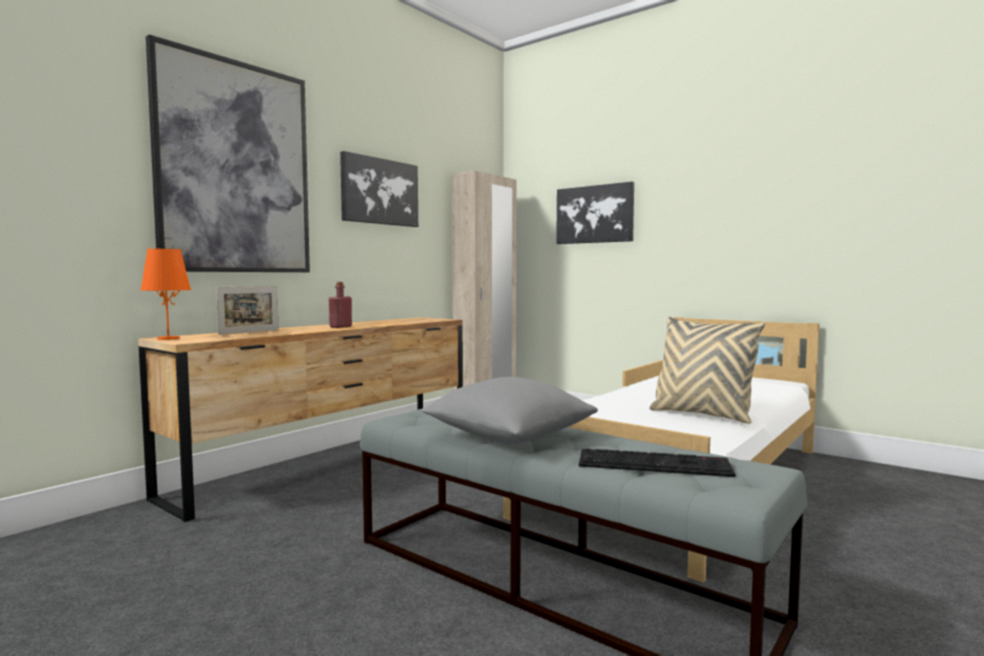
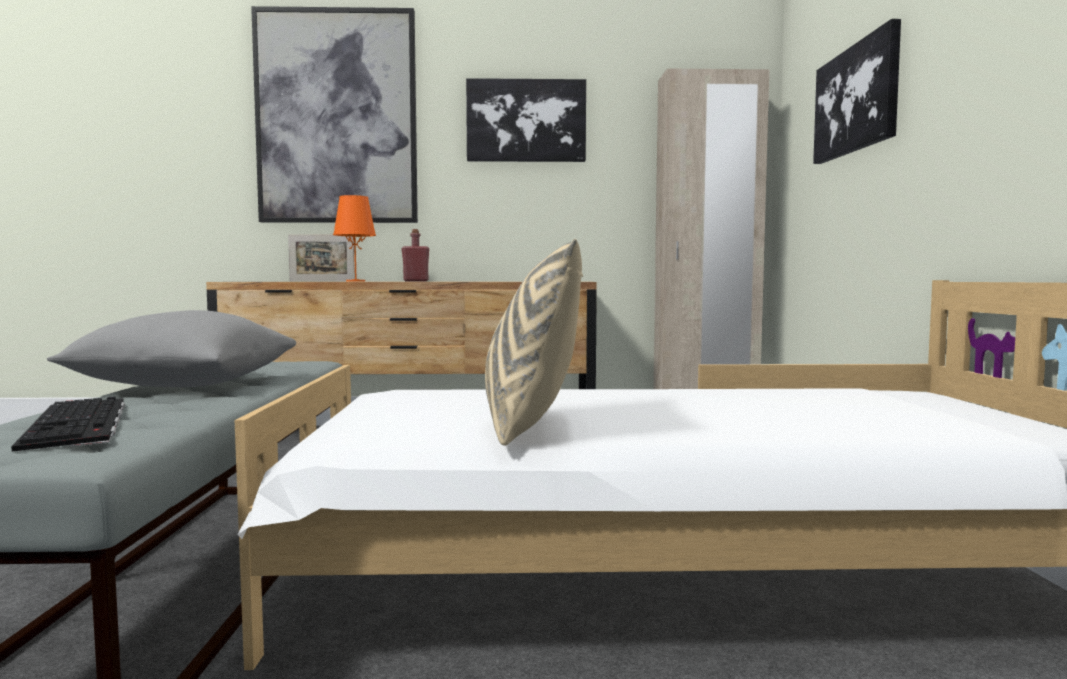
camera: 50 degrees right, 0 degrees up
orange table lamp [141,249,191,340] -> orange table lamp moved to [333,195,376,281]

